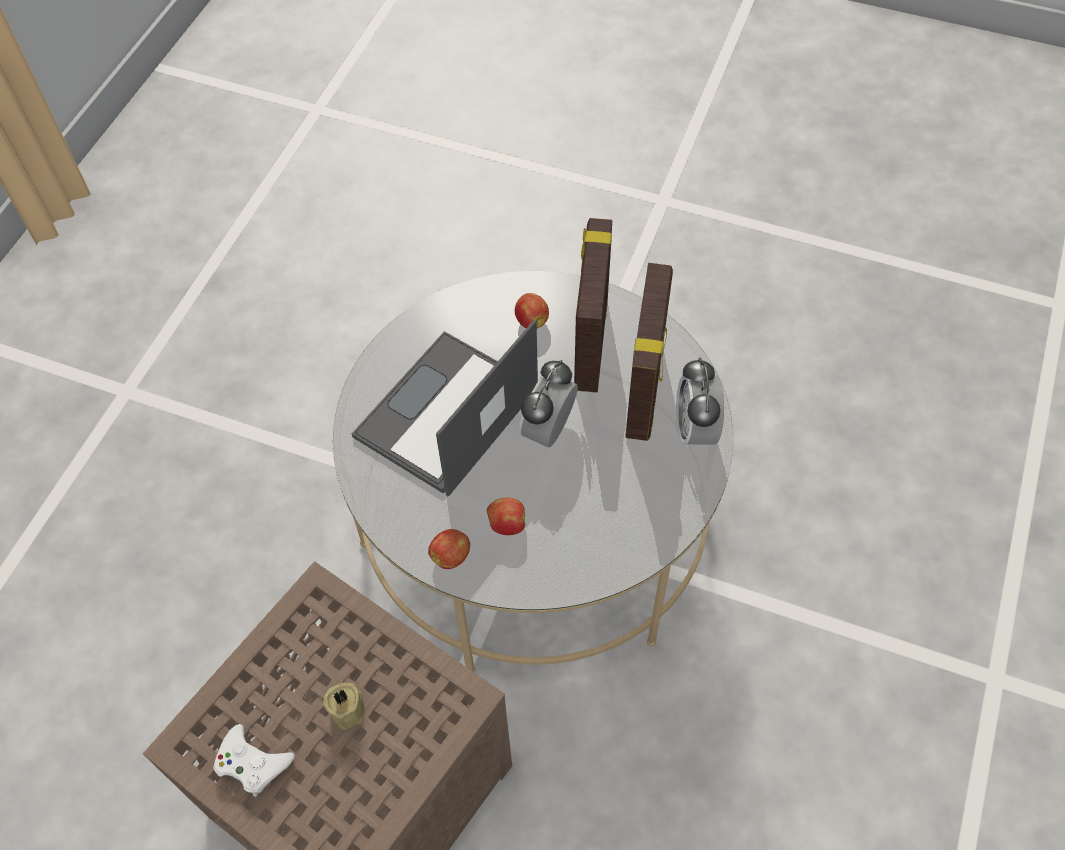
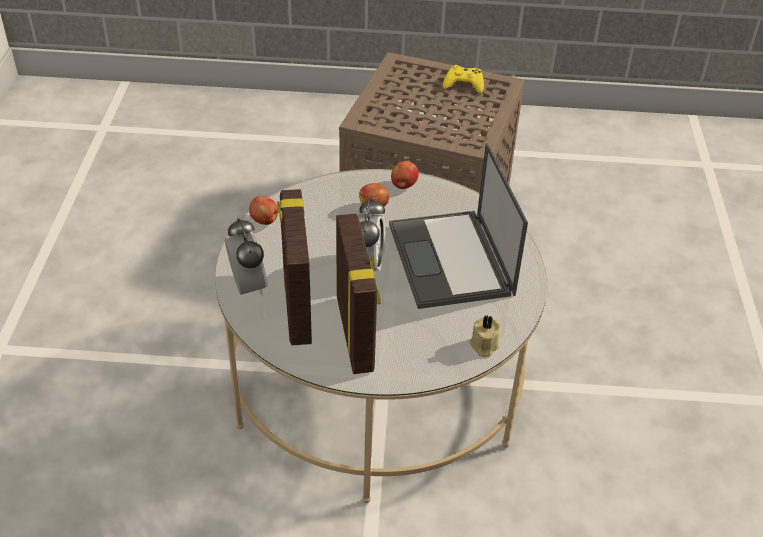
camera: 160 degrees right, 15 degrees down
white game controller [214,724,295,797] -> yellow game controller [443,65,484,94]
beige candle [323,682,365,730] -> beige candle moved to [469,315,501,357]
laptop [352,319,538,497] -> laptop turned 150 degrees clockwise [389,143,528,309]
apple [515,293,549,328] -> apple moved to [249,196,278,225]

